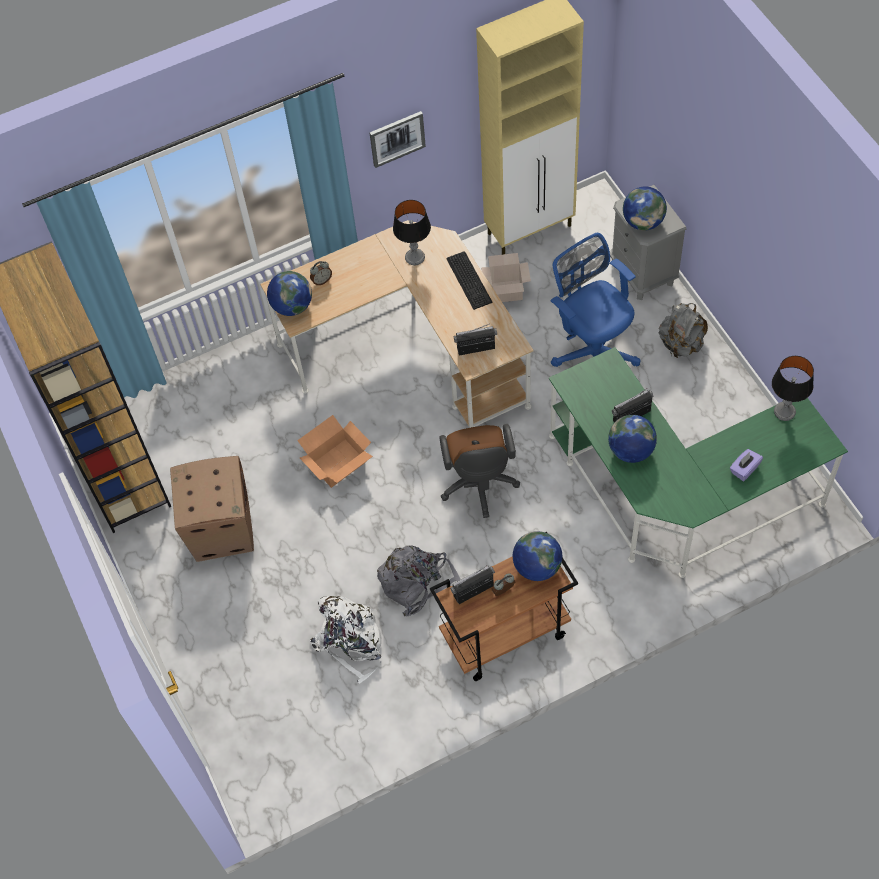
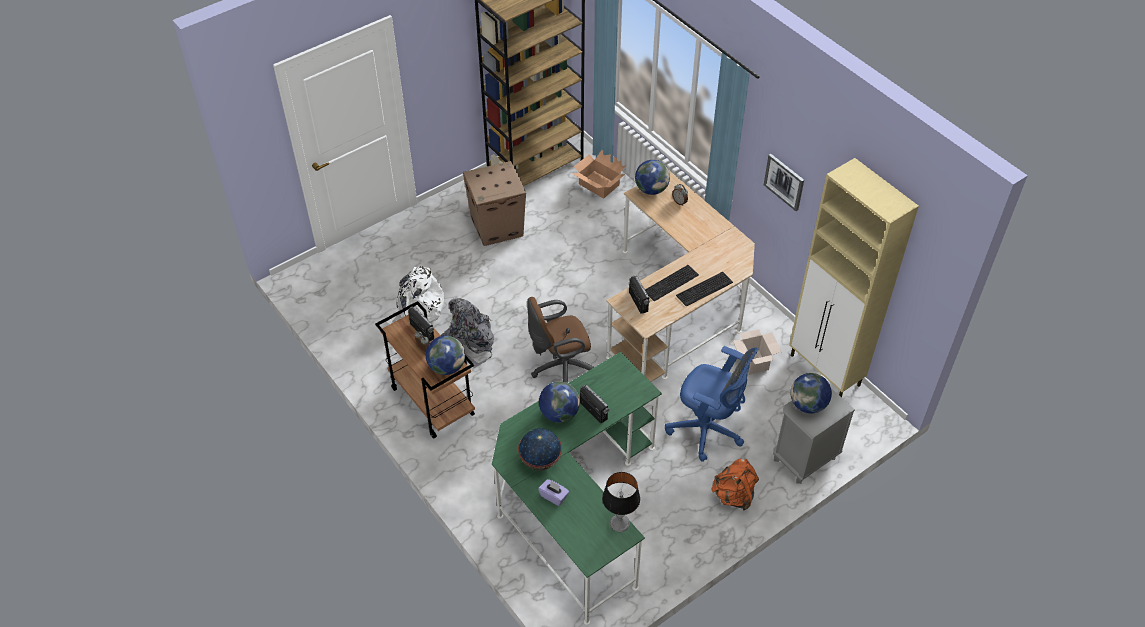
camera: 75 degrees right, 10 degrees down
cardboard box [297,415,373,488] -> cardboard box moved to [573,150,626,199]
table lamp [393,200,431,265] -> none
blue office chair [551,233,641,367] -> blue office chair turned 75 degrees clockwise [665,346,759,462]
grey backpack [659,303,708,358] -> orange backpack [711,459,759,511]
none -> globe [518,428,562,471]
none -> keyboard [645,265,699,301]

